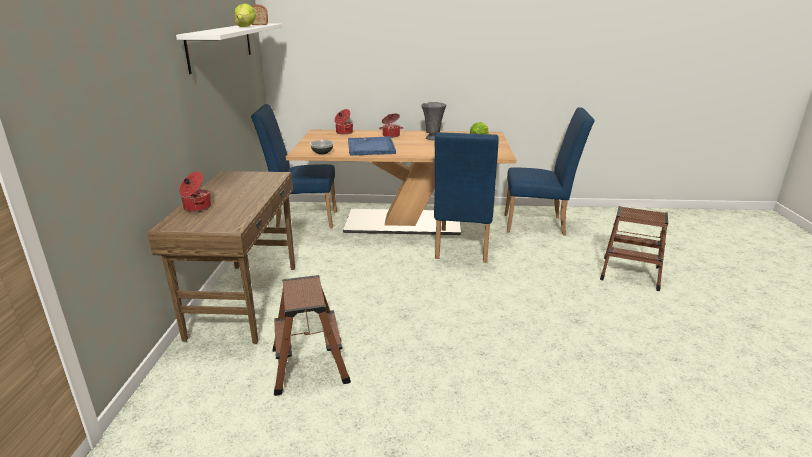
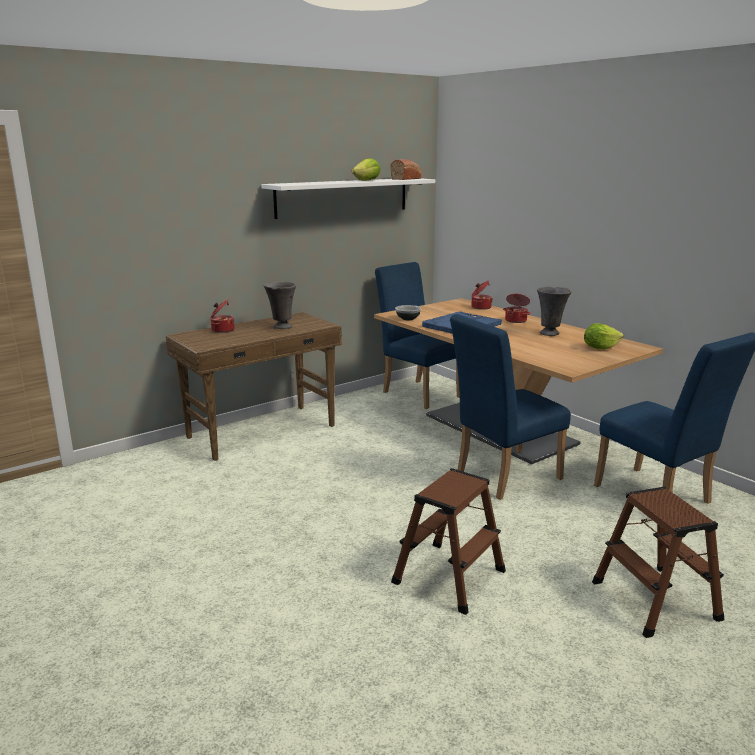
camera: 50 degrees right, 5 degrees down
brown step ladder [273,275,351,396] -> brown step ladder moved to [391,468,506,615]
none -> grey vase [263,282,296,329]

